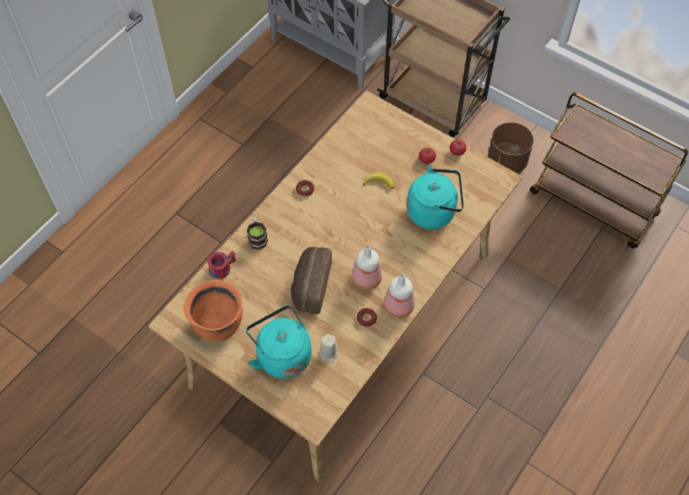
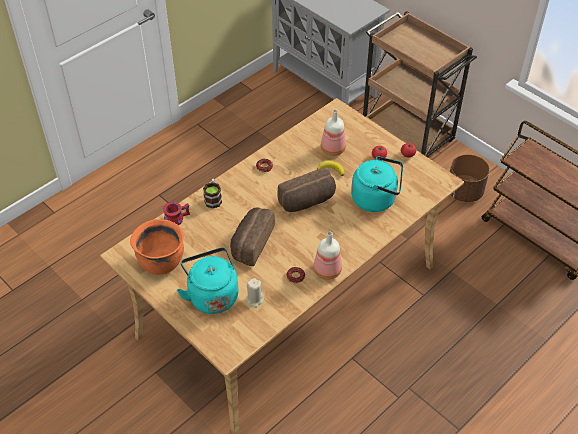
camera: 10 degrees right, 10 degrees down
bottle [352,245,382,290] -> bottle moved to [321,110,346,156]
none -> bread [278,167,336,212]

